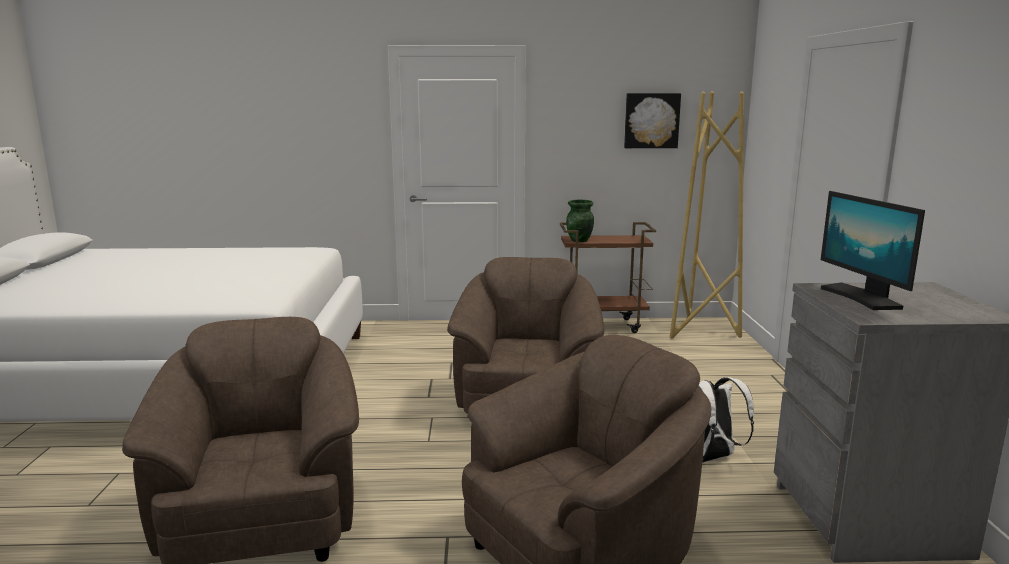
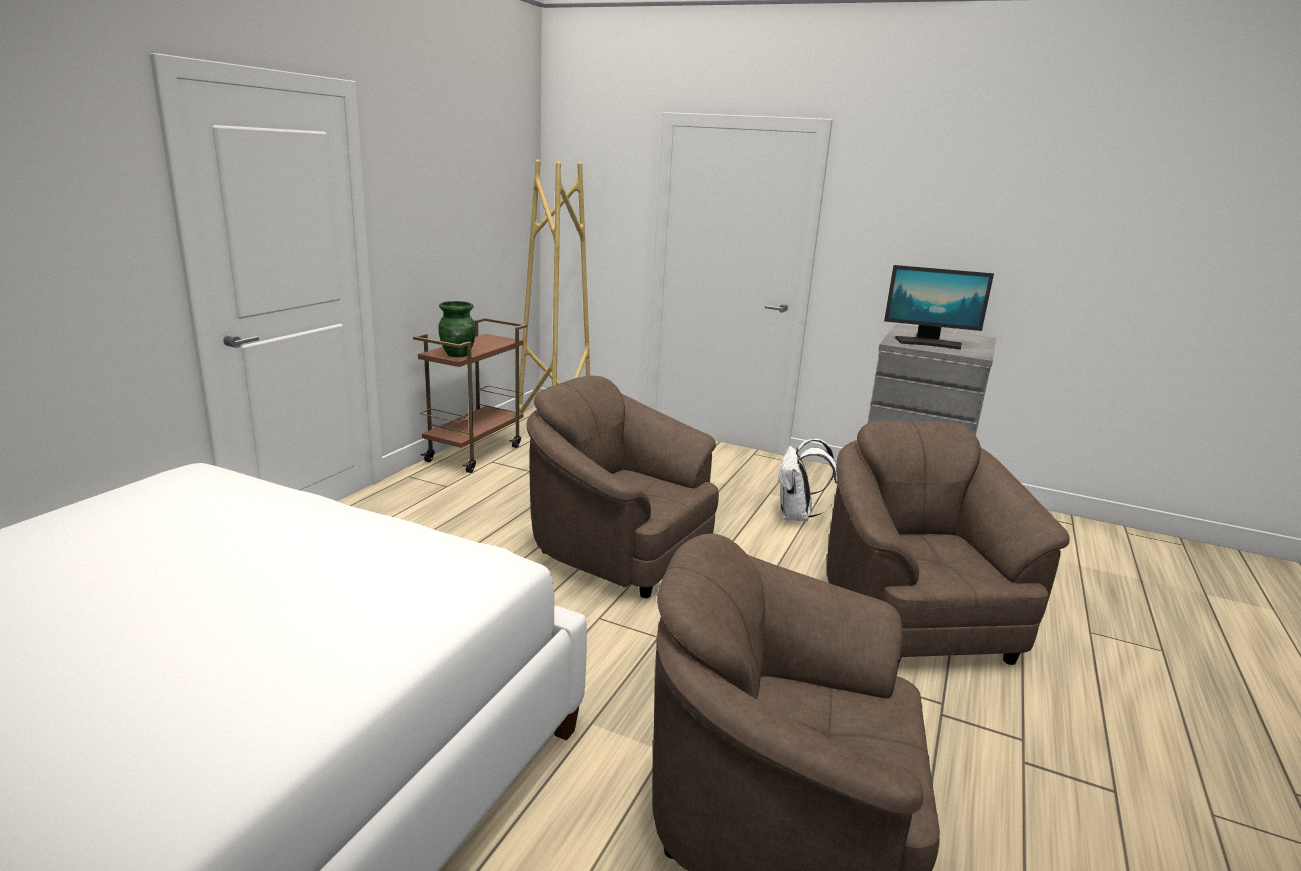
camera: 65 degrees left, 5 degrees up
picture [624,93,681,148] -> none

